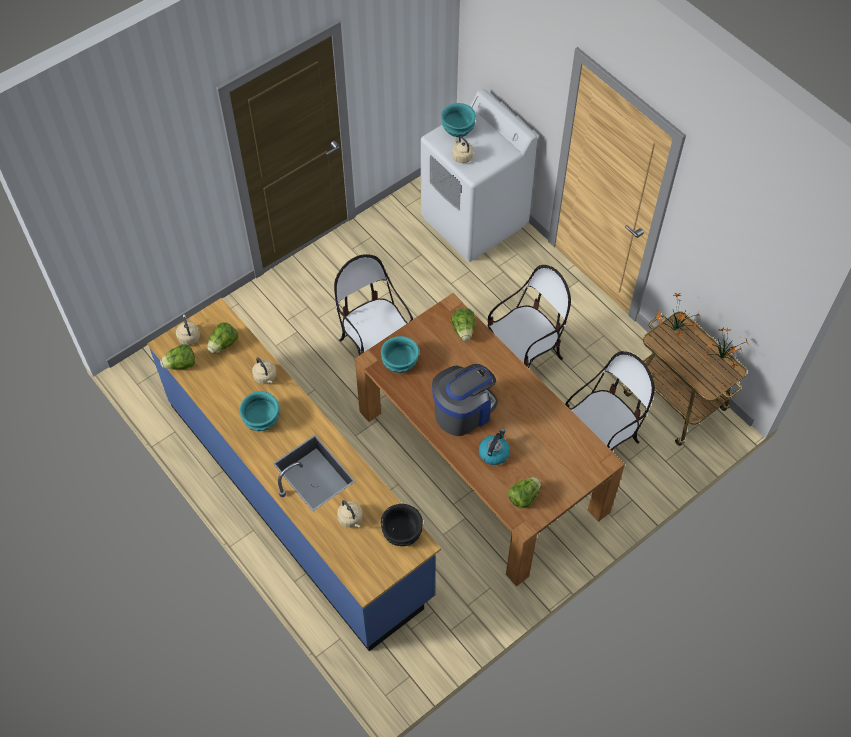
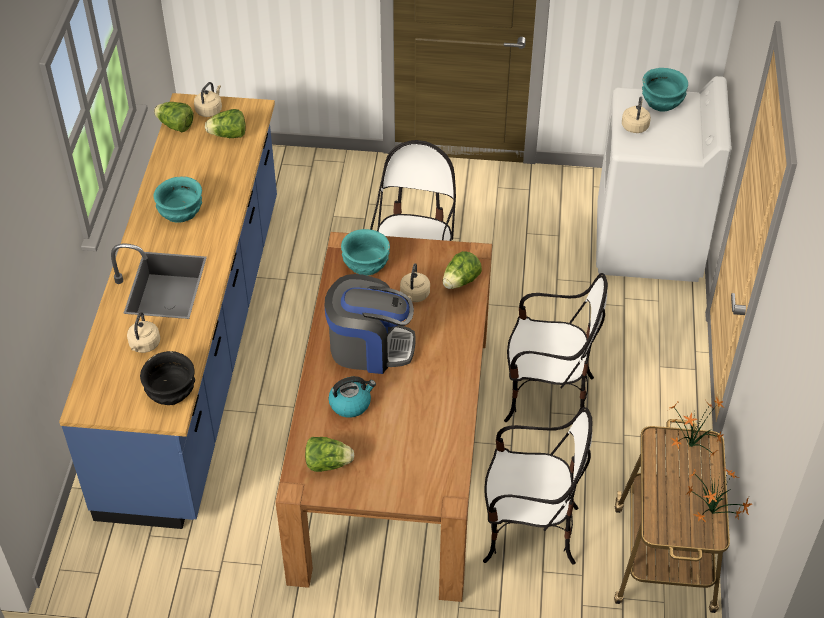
camera: 45 degrees right, 10 degrees down
beige kettle [252,357,276,384] -> beige kettle moved to [400,263,430,302]

